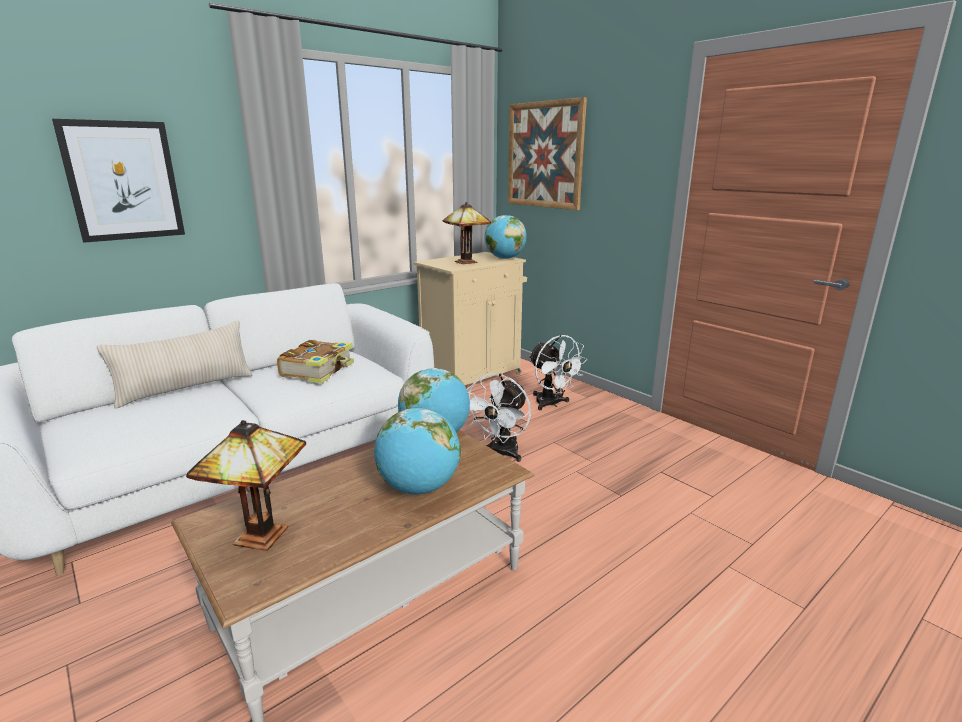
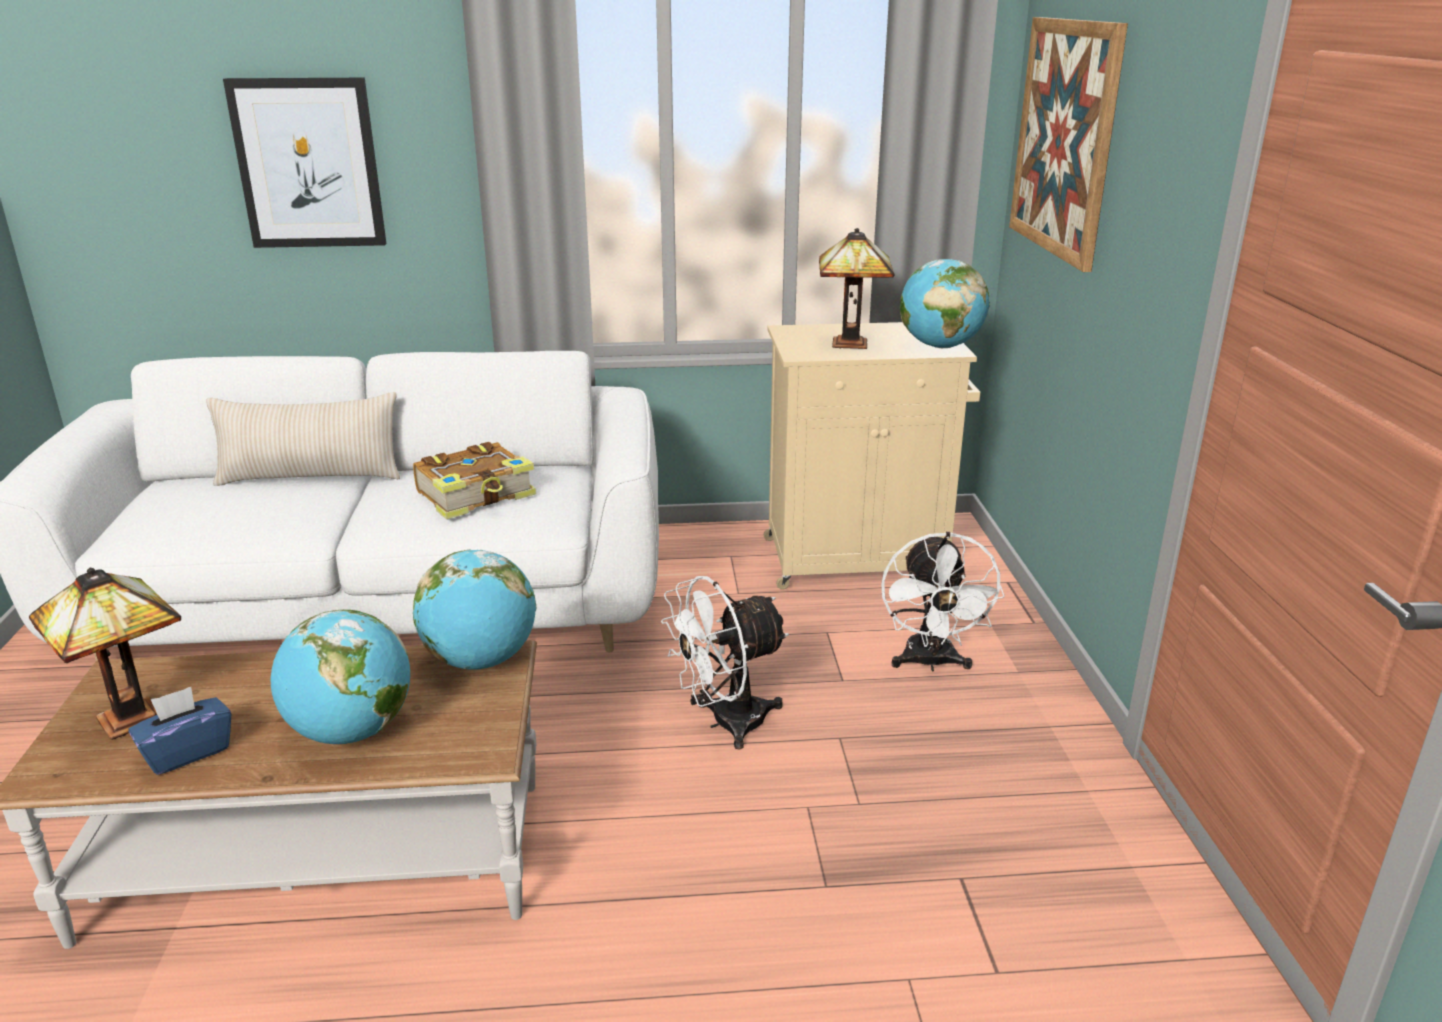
camera: 35 degrees right, 5 degrees up
none -> blue tissue box [128,687,231,775]

